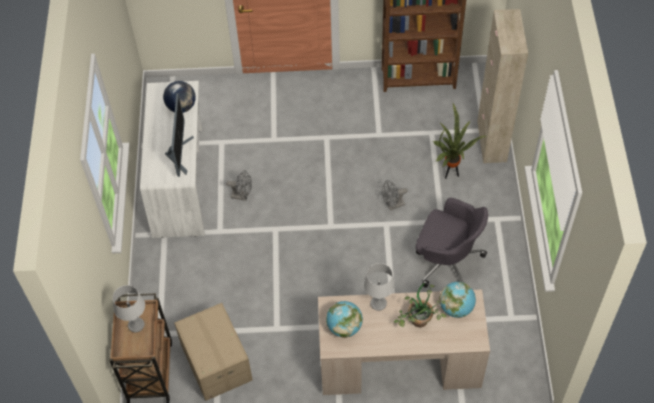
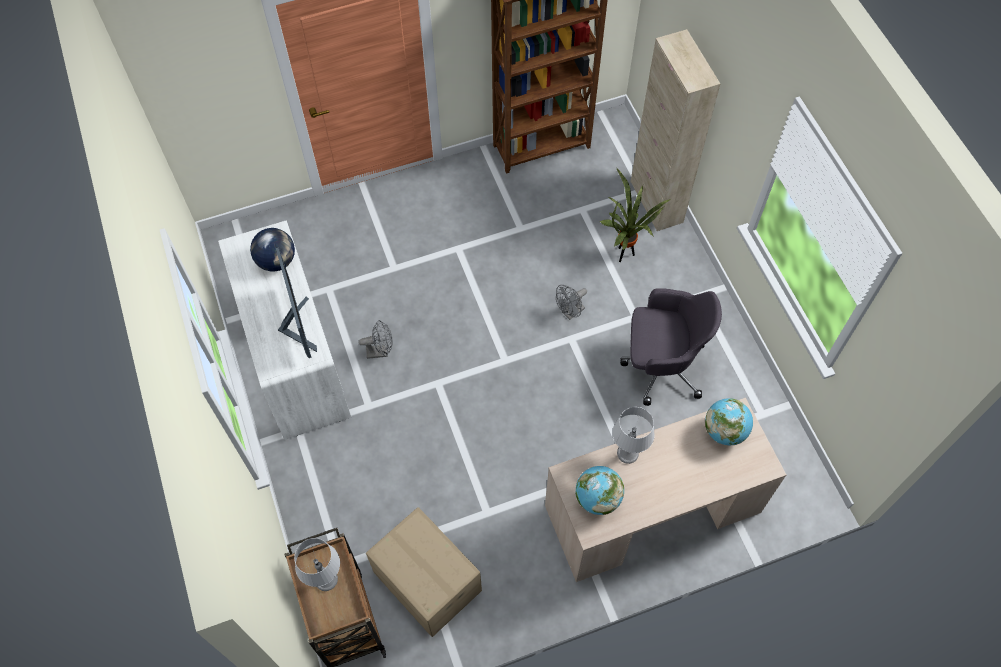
camera: 20 degrees left, 5 degrees up
potted plant [394,283,447,328] -> none

